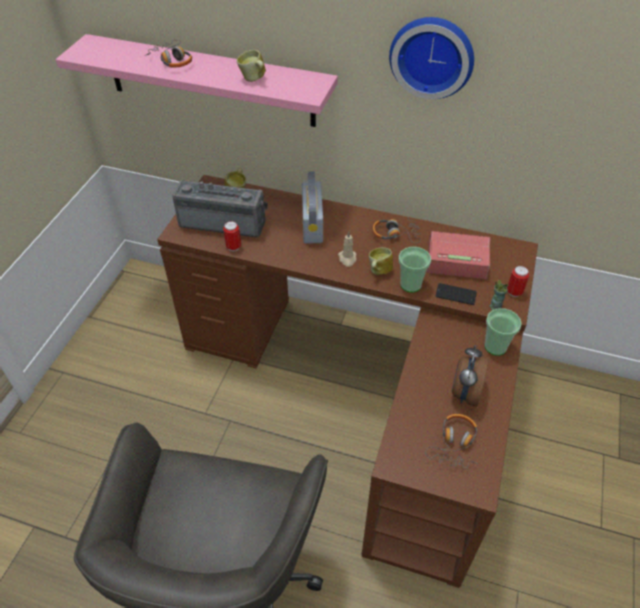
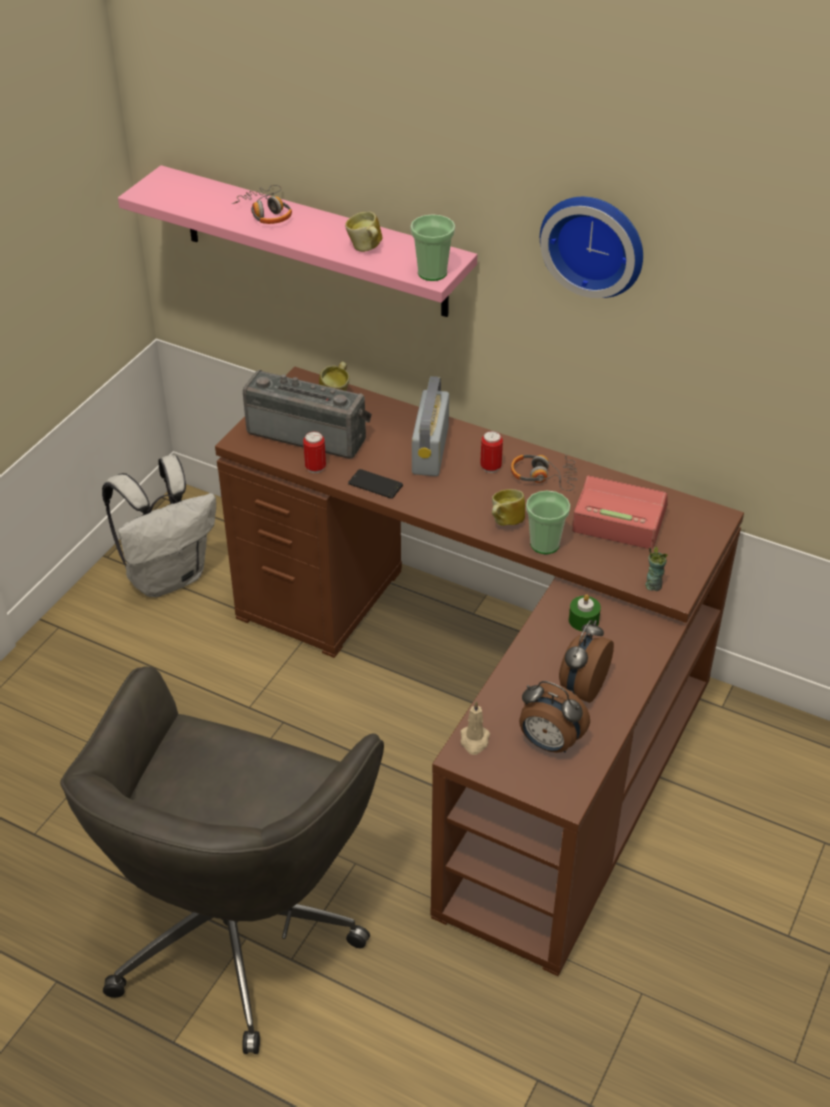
camera: 10 degrees right, 5 degrees down
beige candle [338,231,357,267] -> beige candle moved to [460,701,490,755]
headphones [425,414,478,468] -> alarm clock [519,681,590,753]
phone [436,283,477,305] -> phone moved to [348,469,403,499]
cup [484,308,522,356] -> cup moved to [410,214,455,281]
can [507,266,530,297] -> can moved to [480,431,503,473]
none -> white backpack [102,455,216,597]
none -> green candle [569,594,601,631]

